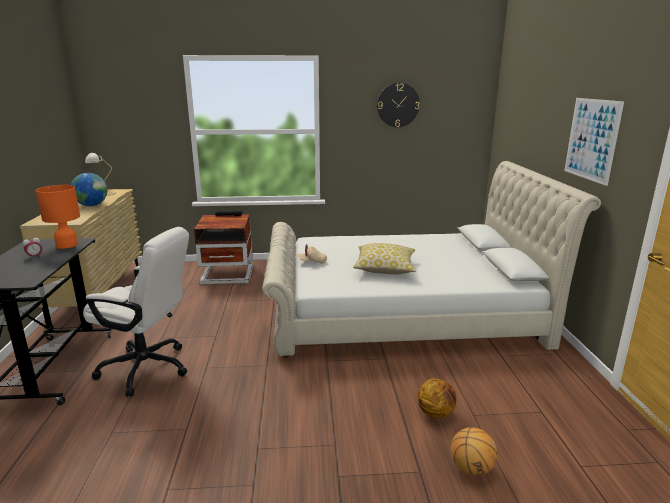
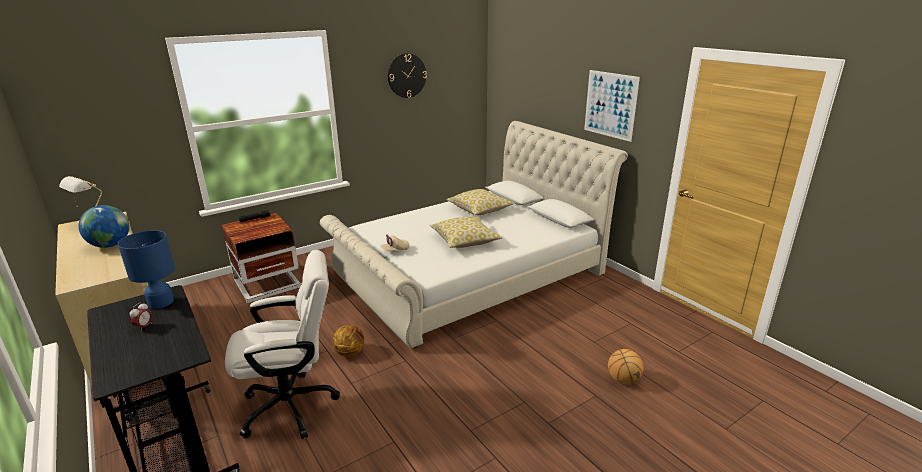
camera: 30 degrees left, 5 degrees up
orange table lamp [36,185,80,249] -> blue table lamp [118,230,175,309]
basketball [418,378,456,418] -> basketball moved to [332,325,364,357]
none -> pillow [446,189,515,215]

